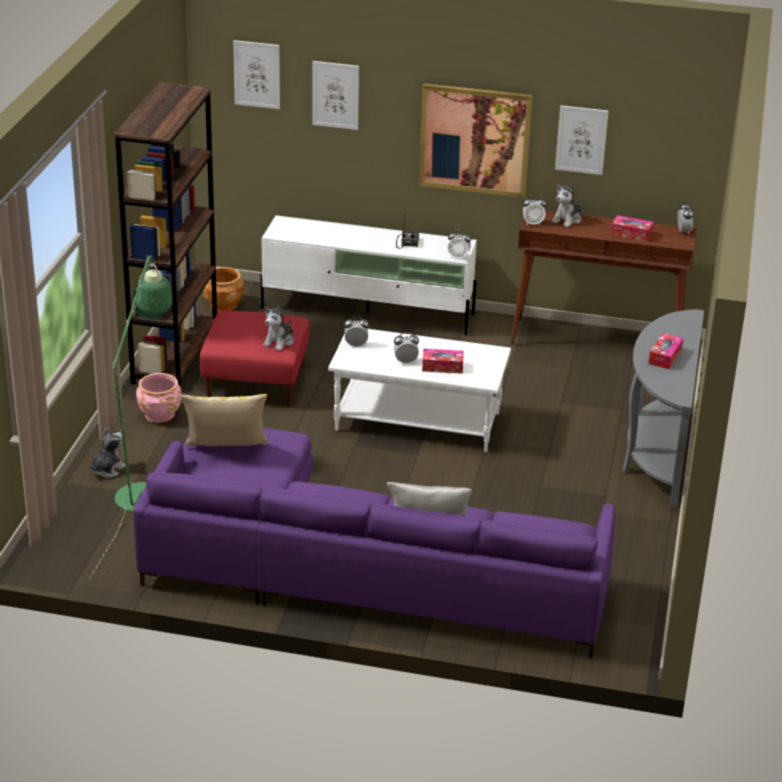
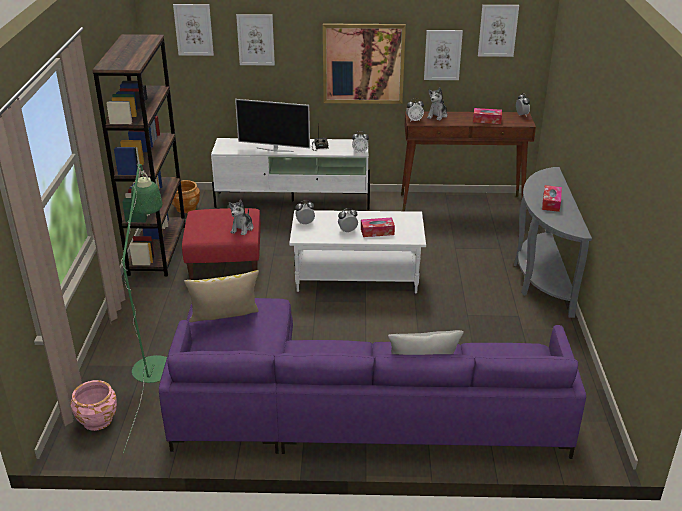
camera: 10 degrees left, 0 degrees up
plush toy [89,428,126,478] -> none
pink planter [136,373,181,423] -> pink planter moved to [71,380,117,431]
none -> television [235,99,310,152]
none -> picture [478,5,519,57]

